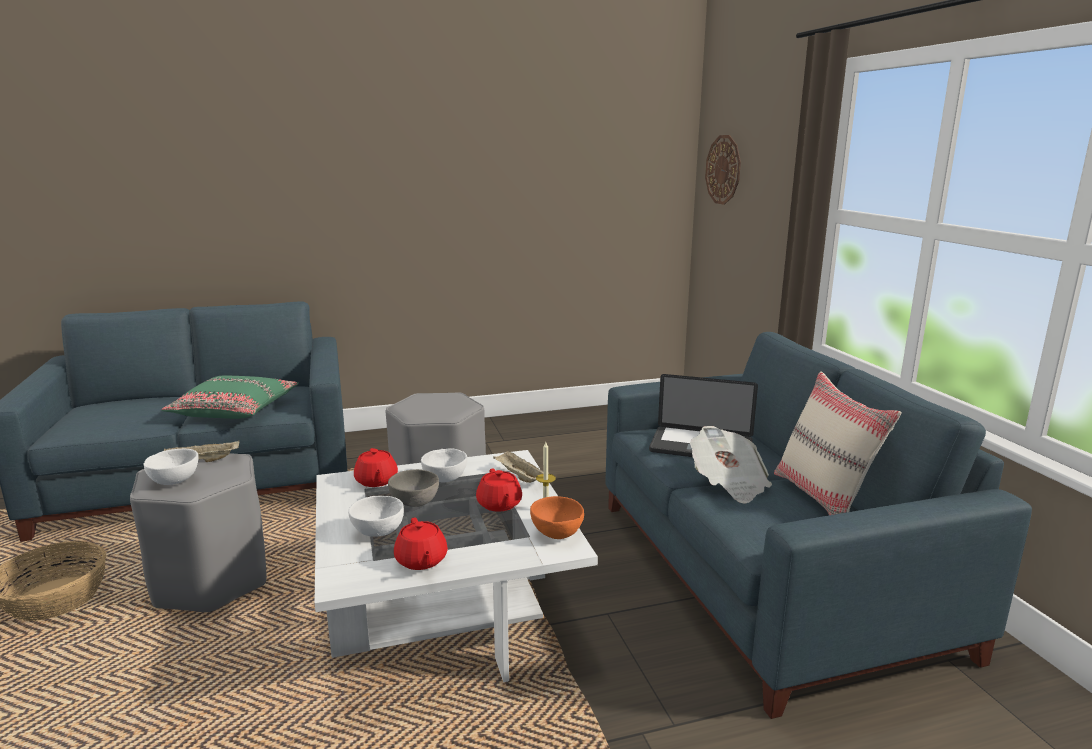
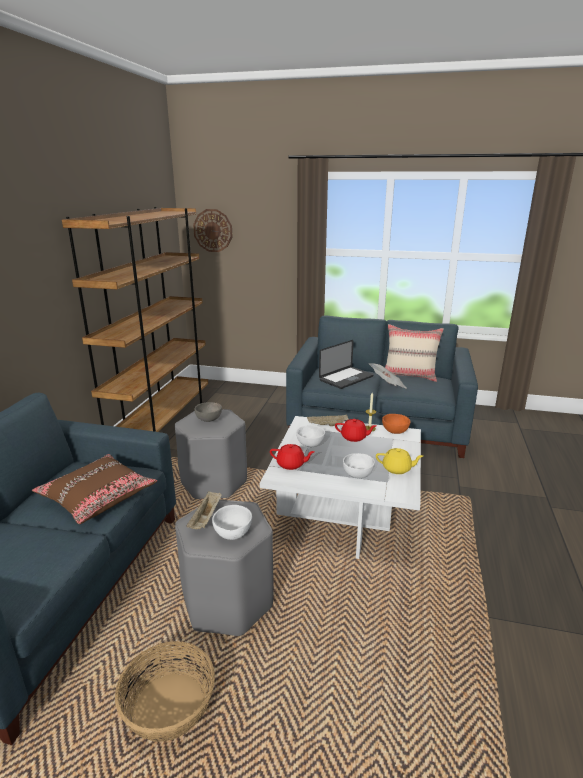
camera: 60 degrees left, 5 degrees up
green pillow [161,375,299,419] -> brown pillow [32,454,157,524]
grey bowl [388,469,439,507] -> grey bowl moved to [194,402,222,422]
red teapot [394,518,448,570] -> yellow teapot [376,448,423,474]
none -> brown bookcase [62,207,208,432]

